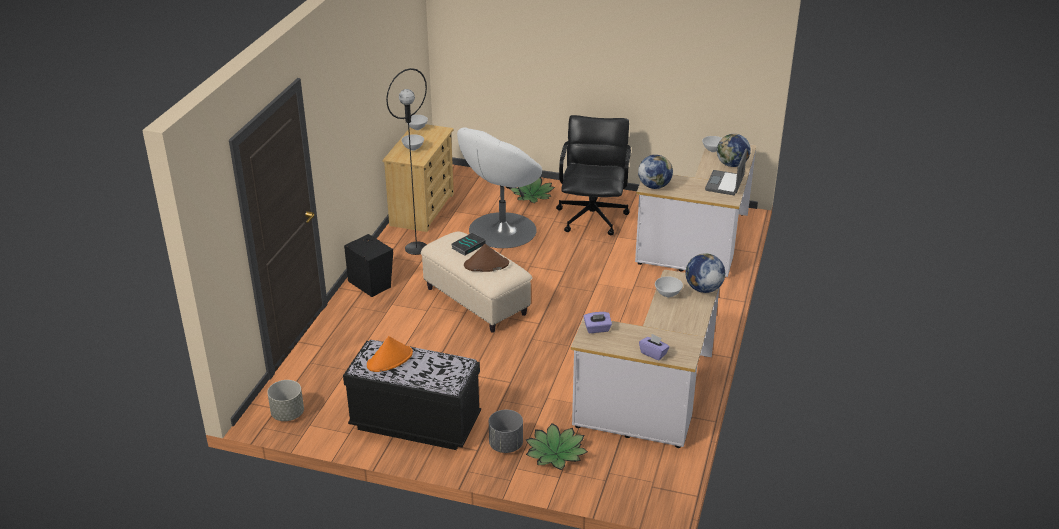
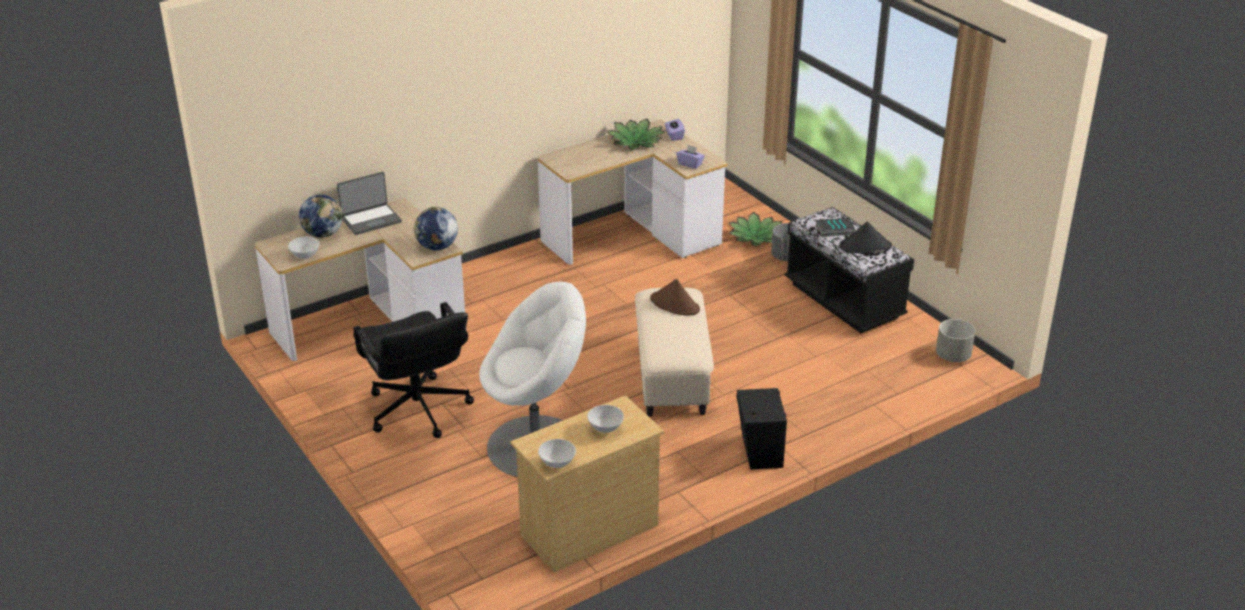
camera: 140 degrees left, 0 degrees up
orange hat [367,336,413,372] -> black hat [839,222,892,254]
black floor lamp [386,68,427,255] -> none
book [452,233,486,256] -> book moved to [817,218,855,237]
potted plant [510,178,555,203] -> potted plant moved to [606,119,665,150]
black office chair [556,115,631,235] -> black office chair turned 75 degrees counterclockwise [353,302,474,438]
white bowl [655,276,683,297] -> none
globe [685,253,725,293] -> none

